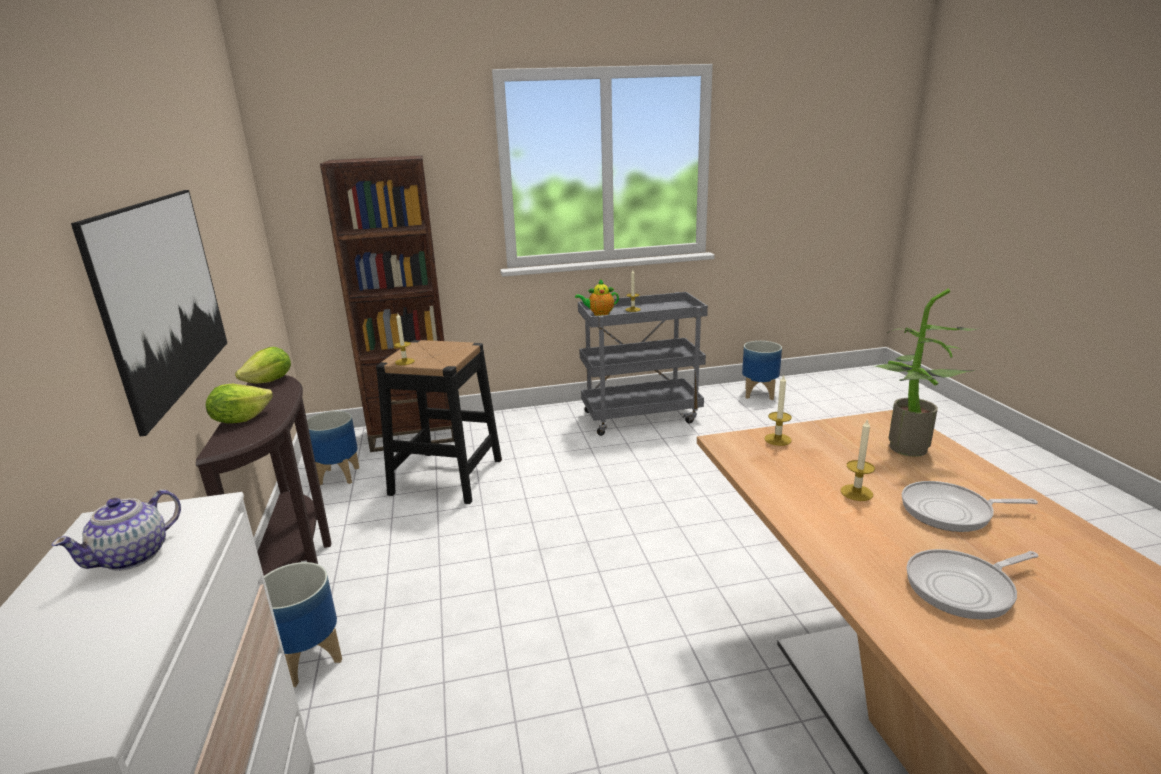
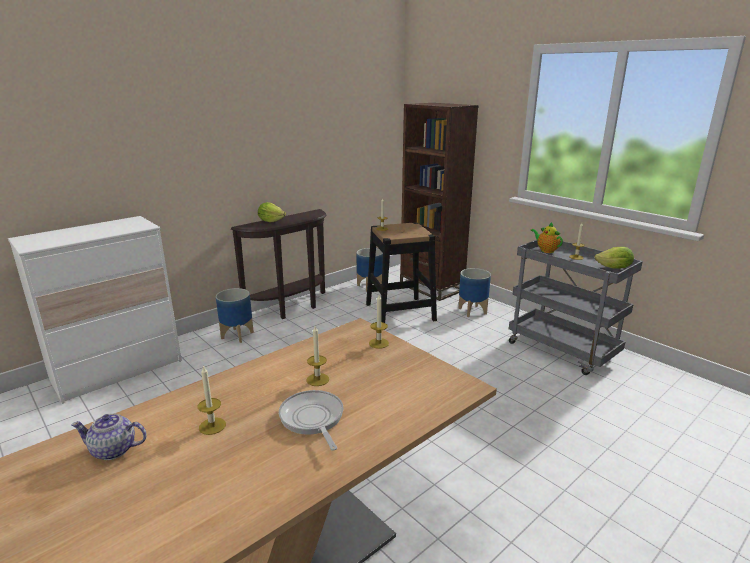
camera: 60 degrees right, 0 degrees up
teapot [51,490,181,571] -> teapot moved to [71,414,147,460]
picture [71,190,227,437] -> none
lettuce [235,347,291,384] -> lettuce moved to [595,247,634,268]
planter [742,341,782,400] -> planter moved to [458,268,491,317]
potted plant [872,289,981,457] -> none
frying pan [906,549,1039,620] -> candle [197,365,226,435]

